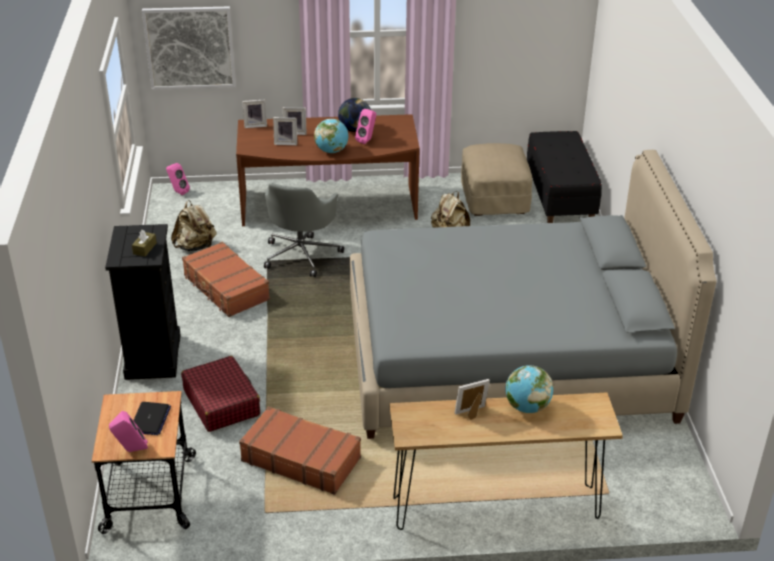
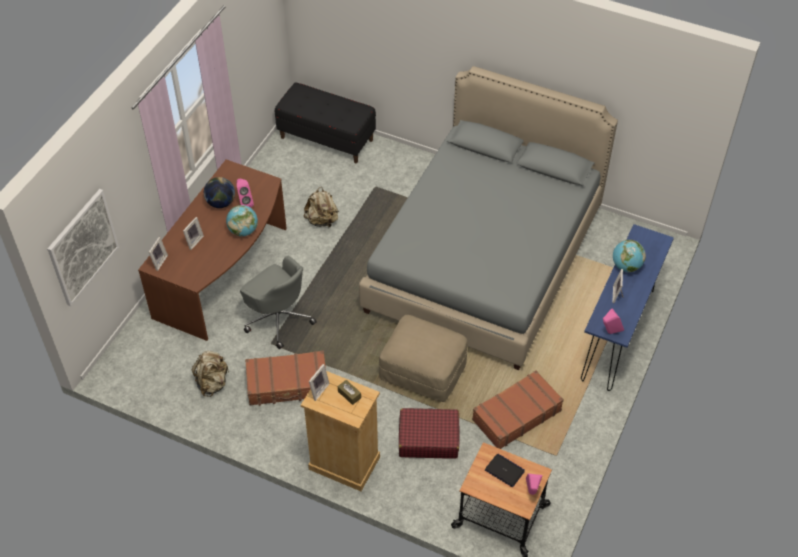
camera: 60 degrees left, 15 degrees up
black dresser [105,224,181,380] -> beige dresser [301,371,380,491]
pink speaker [166,163,190,195] -> pink speaker moved to [603,308,624,334]
picture frame [273,117,297,145] -> picture frame moved to [309,364,330,401]
brown console table [389,392,623,530] -> blue console table [581,224,674,391]
beige ottoman [461,143,532,216] -> beige ottoman moved to [379,315,467,402]

